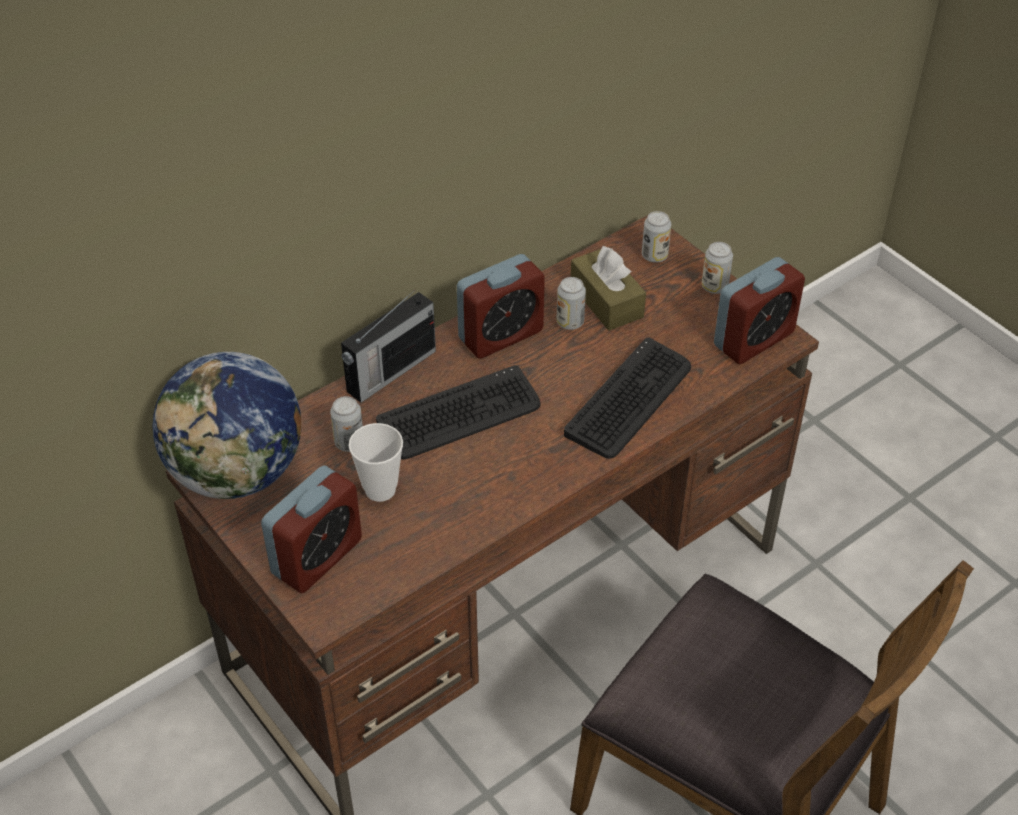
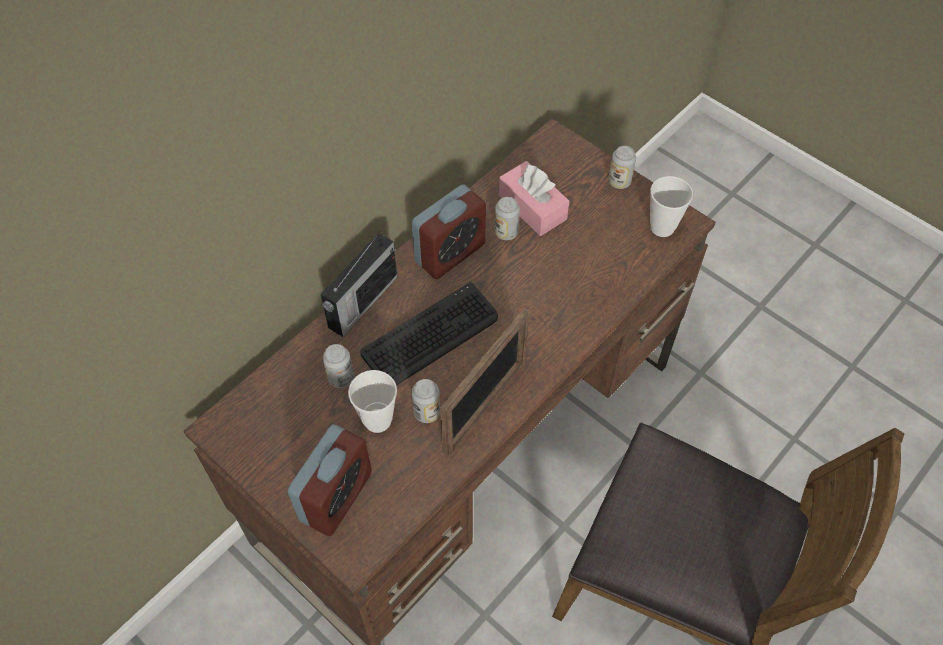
camera: 10 degrees left, 10 degrees up
globe [152,352,301,499] -> none
keyboard [564,337,691,459] -> none
brown tissue box [571,246,646,331] -> pink tissue box [499,161,569,236]
can [642,211,671,263] -> can moved to [412,379,440,423]
alarm clock [714,257,805,364] -> cup [650,176,693,237]
none -> picture frame [440,308,529,456]

